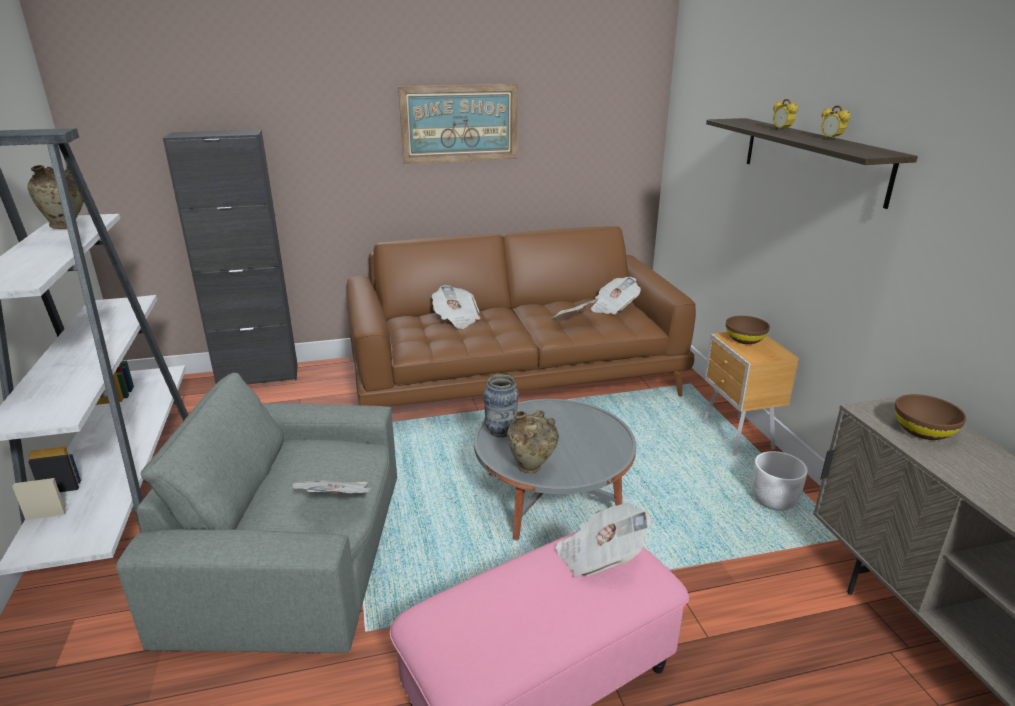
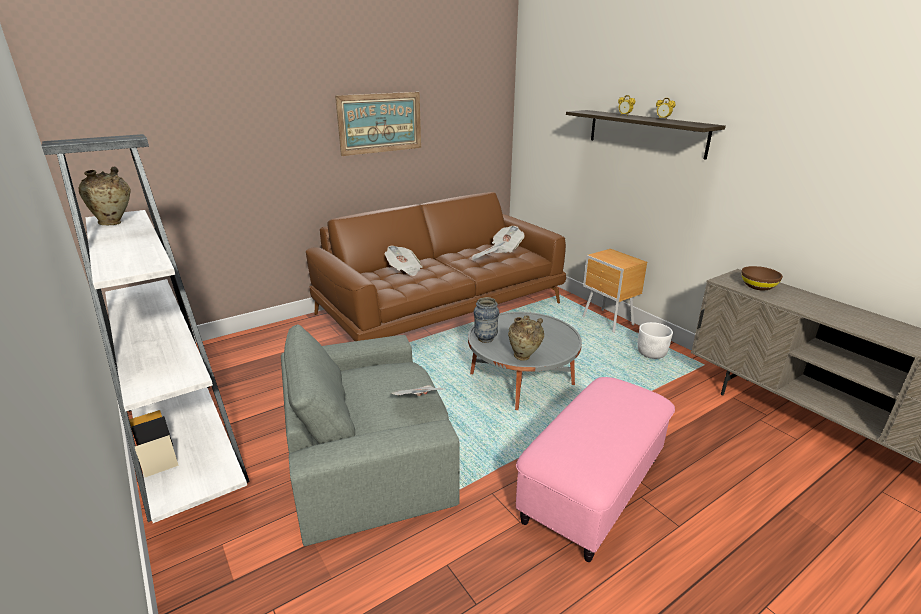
camera: 20 degrees left, 0 degrees up
black cabinet [163,129,298,384] -> none
newspaper [555,503,652,578] -> none
brown bowl [726,316,770,344] -> none

